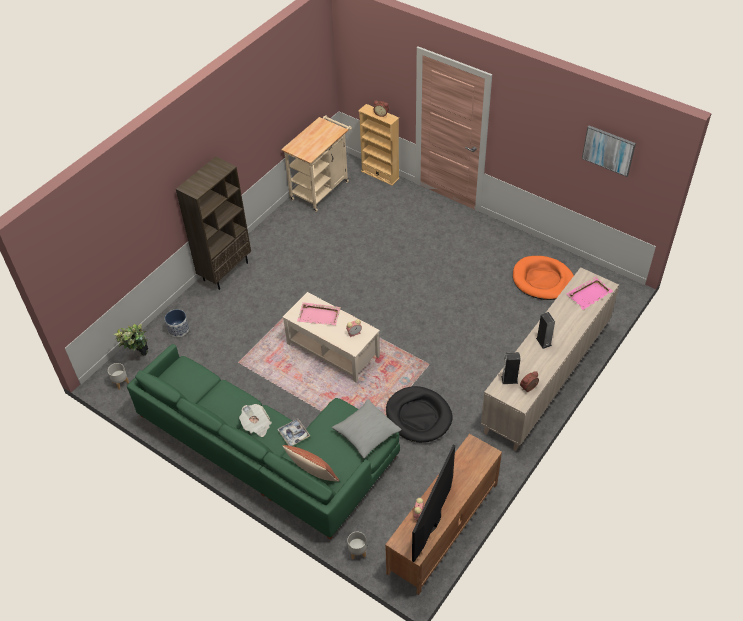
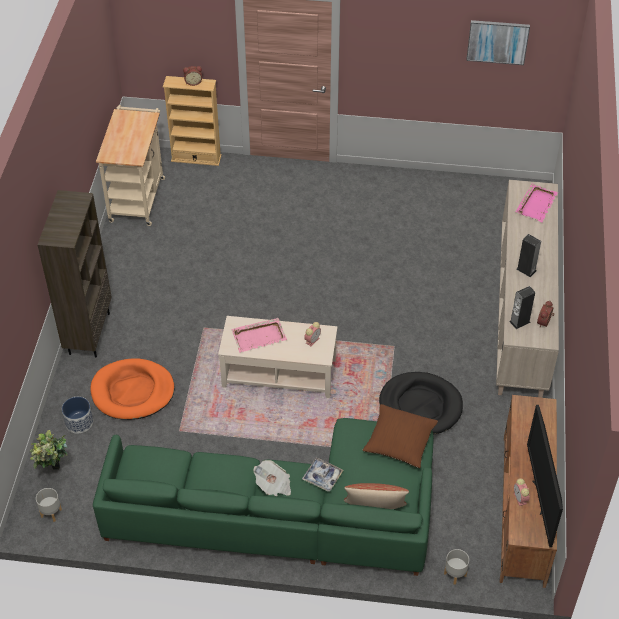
camera: 30 degrees left, 0 degrees up
grey pillow [332,399,402,458] -> brown pillow [362,404,438,468]
orange dog bed [513,256,574,300] -> orange dog bed moved to [90,358,175,420]

